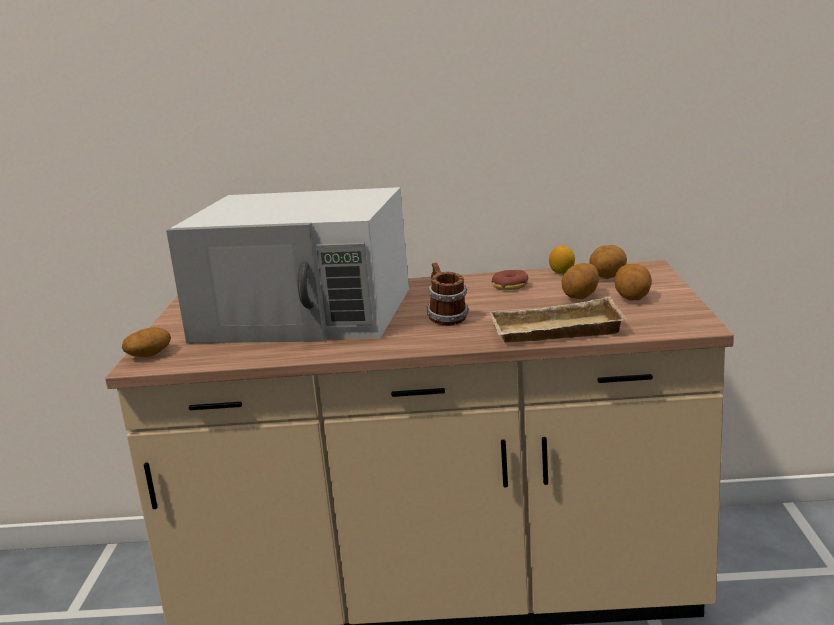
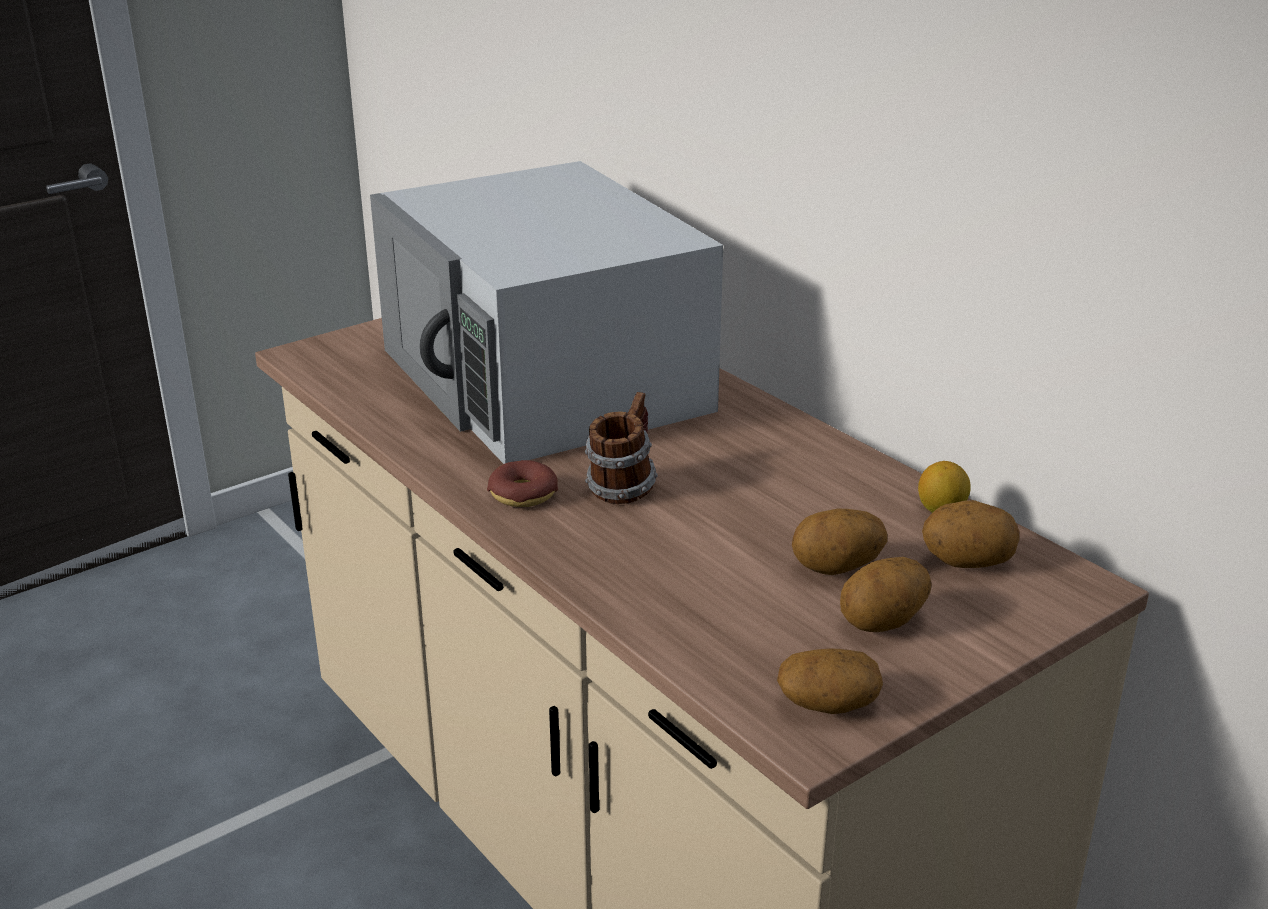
camera: 50 degrees right, 10 degrees up
potato [122,327,171,357] -> potato moved to [777,648,883,714]
beige tray [490,296,627,343] -> none
donut [492,270,528,290] -> donut moved to [487,460,558,507]

